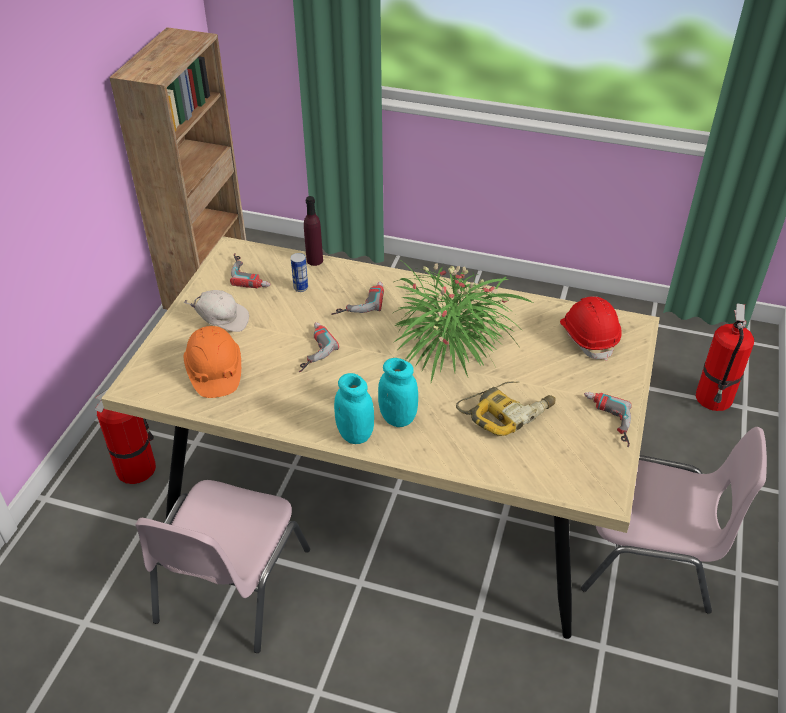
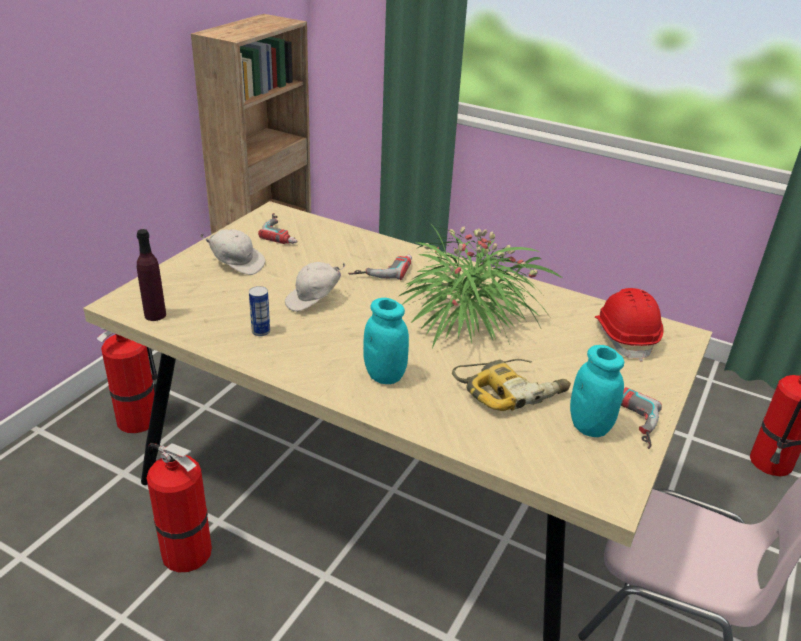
camera: 10 degrees right, 10 degrees down
pink chair [135,480,310,653] -> fire extinguisher [147,443,212,572]
orange hard hat [184,326,241,398] -> none
can [291,253,308,292] -> can moved to [249,286,270,336]
power drill [299,322,339,372] -> white cap [285,262,345,312]
purple bottle [304,196,323,266] -> purple bottle moved to [137,229,166,321]
turquoise jar [334,373,374,444] -> turquoise jar moved to [570,345,624,437]

